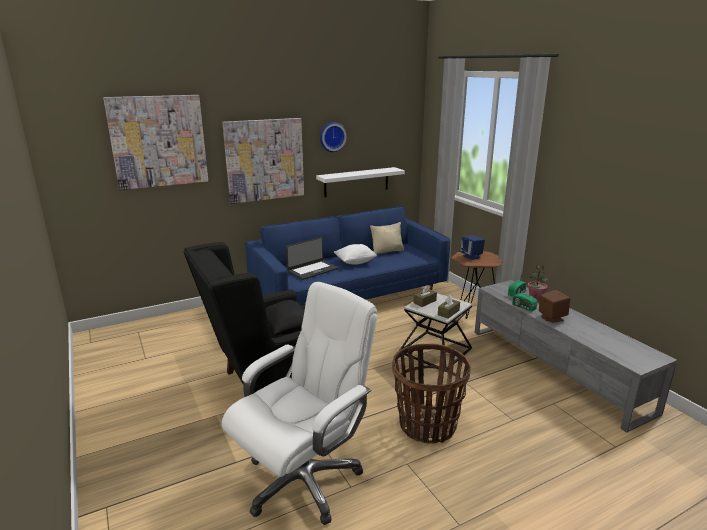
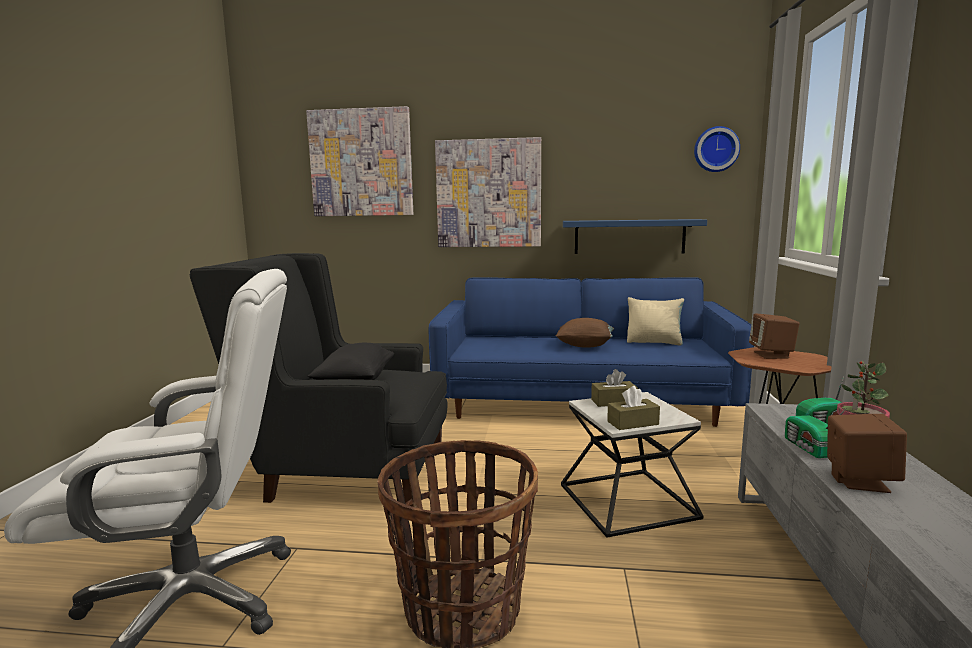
camera: 35 degrees right, 10 degrees down
laptop [286,237,338,280] -> none
white shelf [316,167,405,197] -> blue shelf [563,219,707,254]
wall clock [320,122,347,152] -> wall clock moved to [694,126,740,172]
white pillow [334,244,377,264] -> brown pillow [556,318,614,348]
blue speaker [460,235,485,260] -> brown speaker [749,313,800,359]

